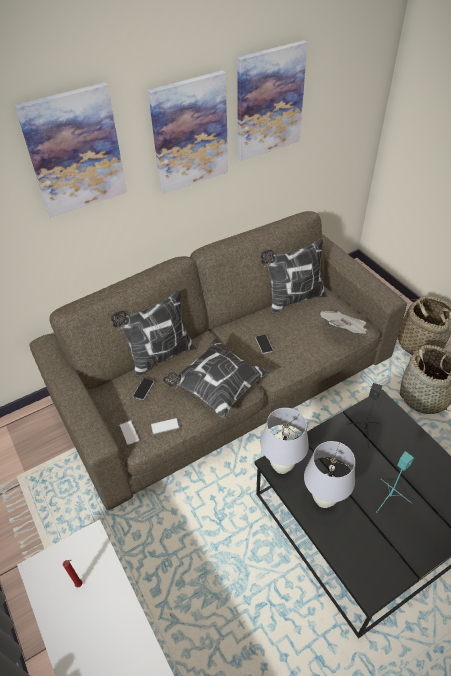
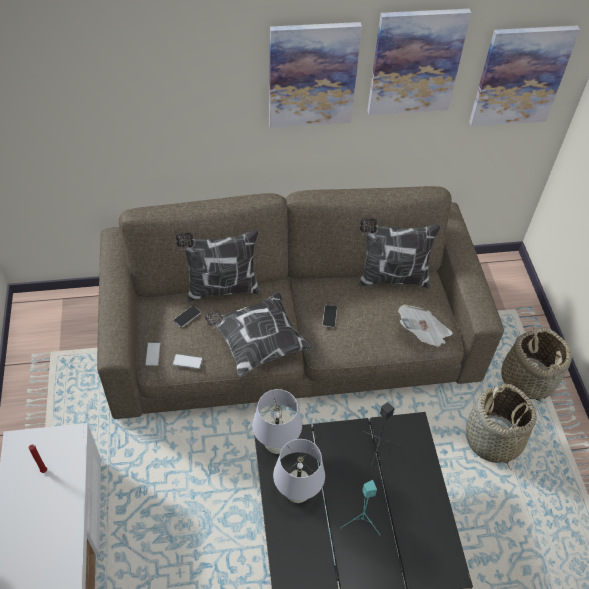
camera: 20 degrees right, 5 degrees up
picture [14,82,127,218] -> picture moved to [469,25,580,126]

